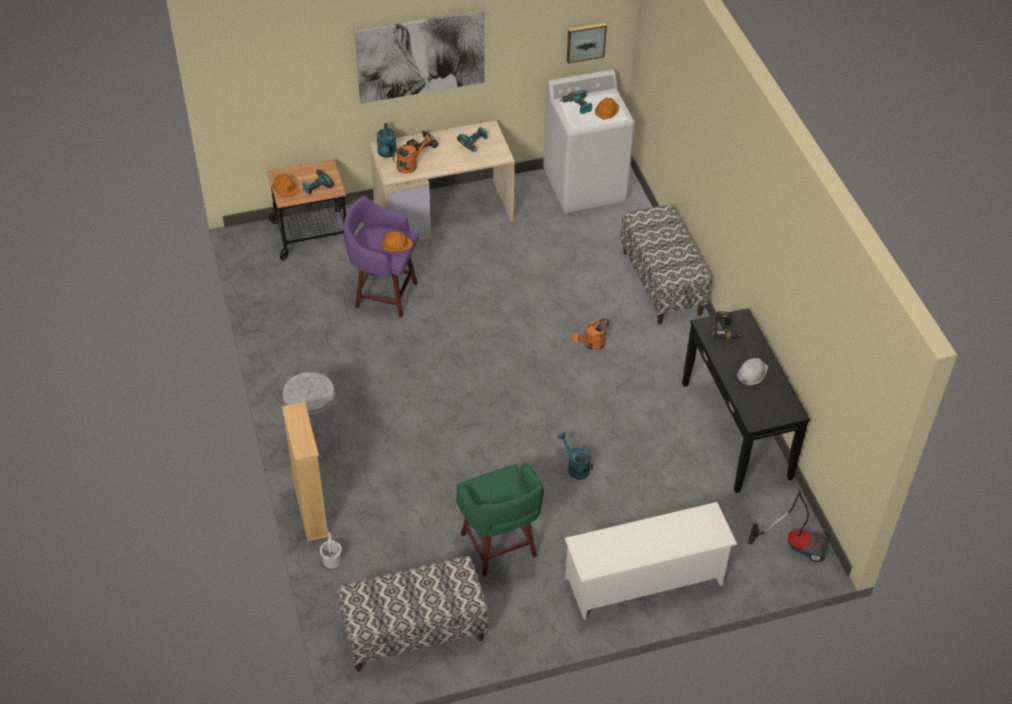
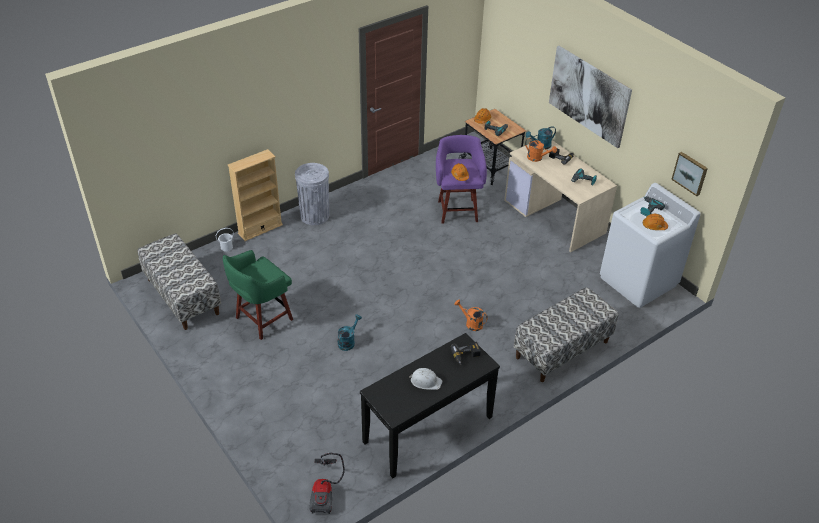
camera: 70 degrees right, 5 degrees down
white shoe rack [565,502,738,620] -> none

